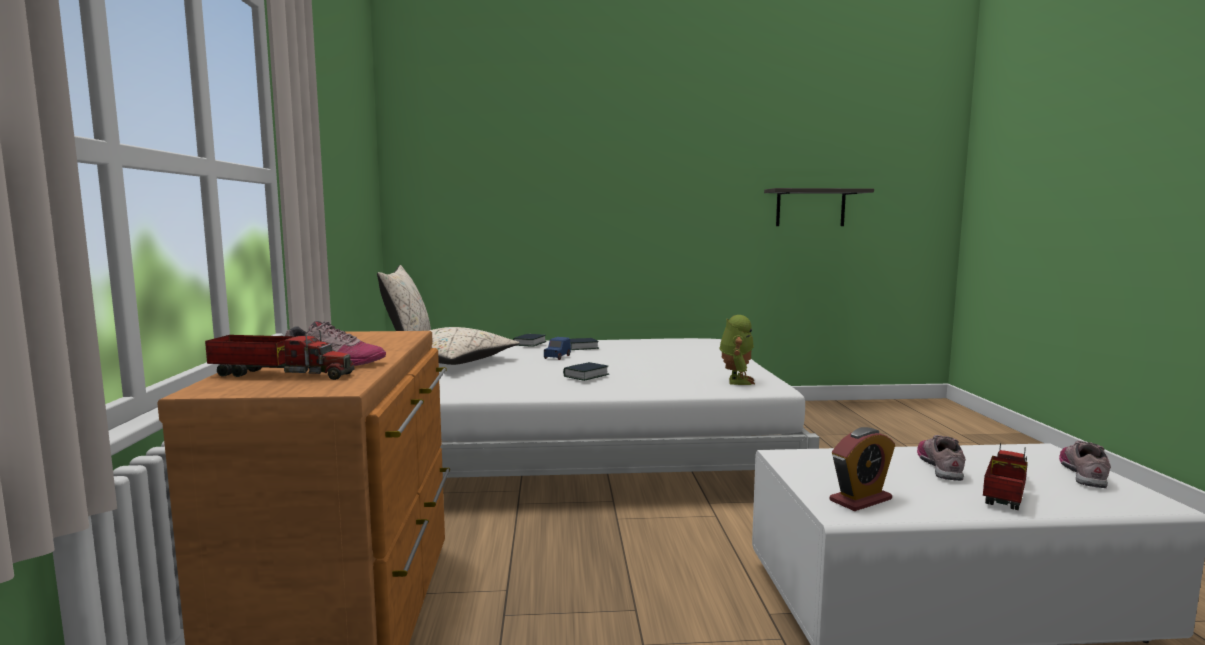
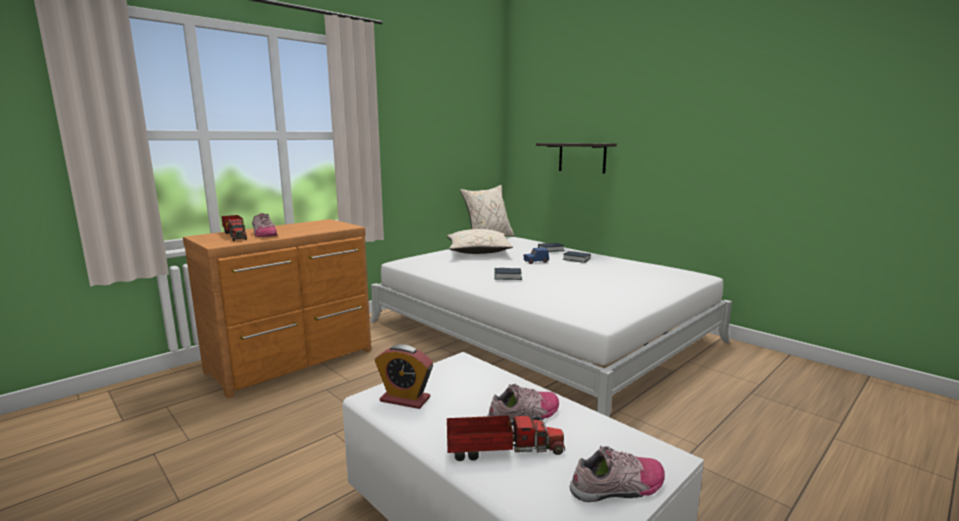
camera: 50 degrees right, 5 degrees up
toy robot [719,315,755,385] -> none
shelf [764,188,874,226] -> shelf moved to [536,143,617,174]

